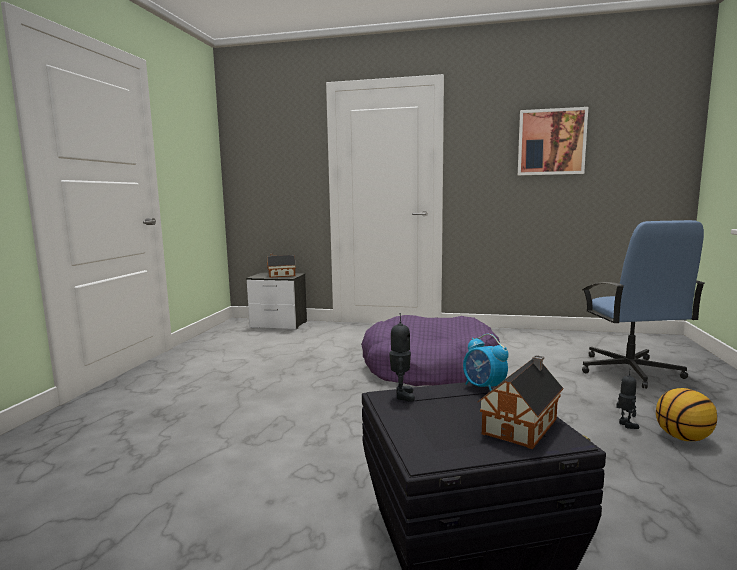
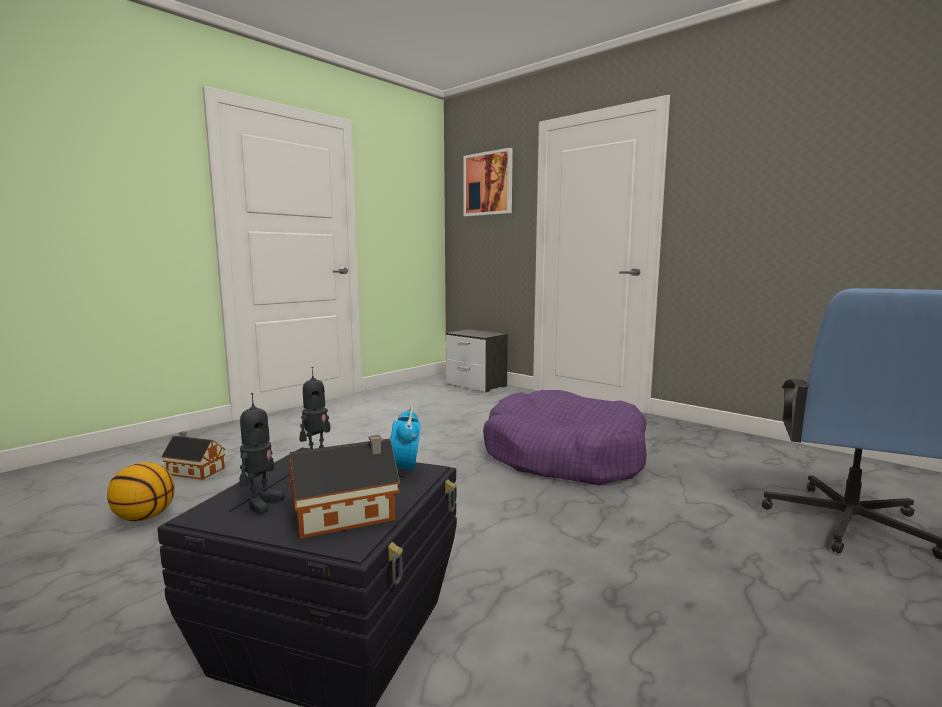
camera: 30 degrees right, 0 degrees up
toy house [267,254,296,278] -> toy house moved to [161,431,226,480]
picture [518,107,588,175] -> picture moved to [463,148,513,217]
toy robot [616,372,639,429] -> toy robot moved to [239,393,285,514]
basketball [656,388,717,441] -> basketball moved to [107,462,175,521]

